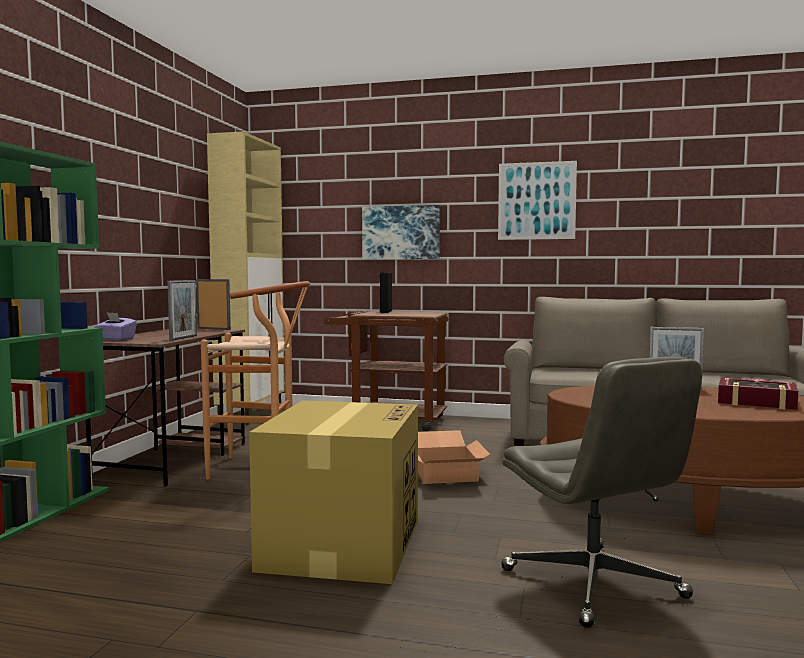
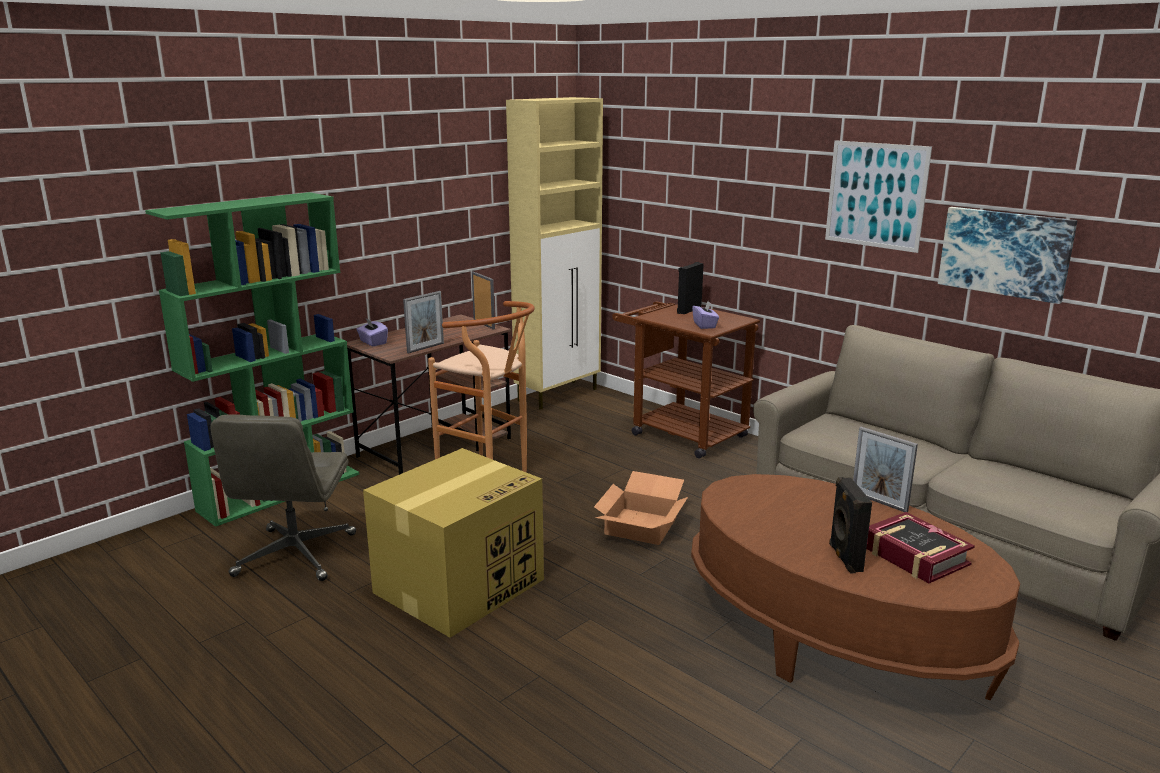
camera: 30 degrees right, 15 degrees up
picture [362,205,440,259] -> picture moved to [938,207,1078,304]
grey office chair [501,357,702,628] -> grey office chair moved to [211,414,356,581]
none -> purple tissue box [692,301,719,329]
none -> black speaker [829,477,872,573]

